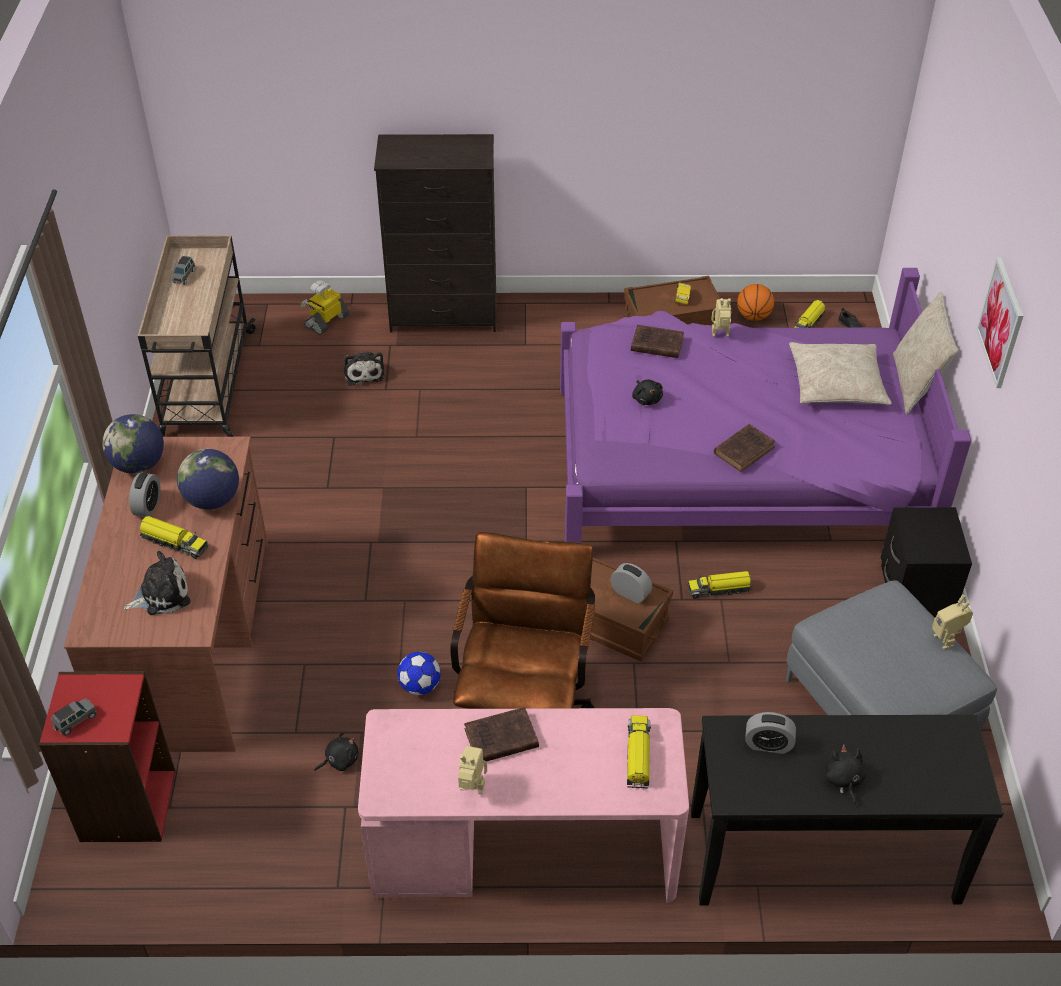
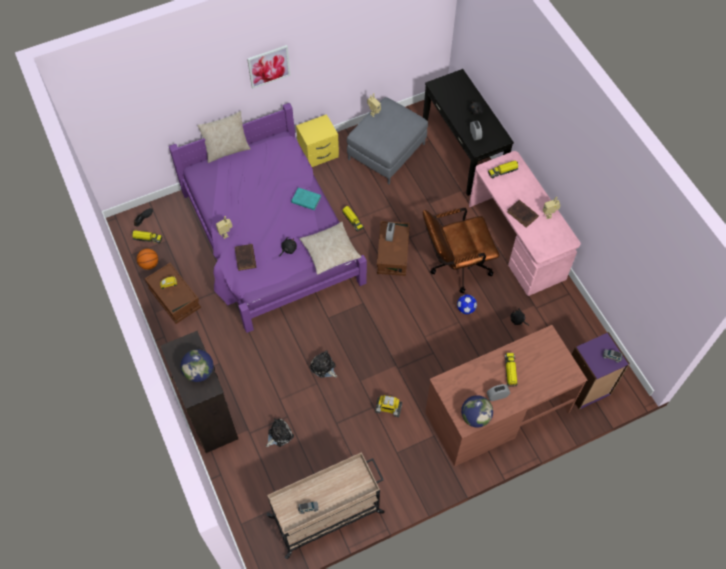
camera: 115 degrees left, 15 degrees up
red bookcase [39,672,175,842] -> purple bookcase [572,332,630,410]
plush toy [124,551,190,615] -> plush toy moved to [310,350,337,378]
globe [177,449,239,510] -> globe moved to [180,349,214,382]
toy robot [300,280,349,335] -> toy robot moved to [375,395,402,417]
brown book [714,424,776,472] -> turquoise book [291,188,321,210]
beige pillow [789,342,892,405] -> beige pillow moved to [299,222,361,275]
black nightstand [881,507,972,618] -> yellow nightstand [296,114,339,167]

